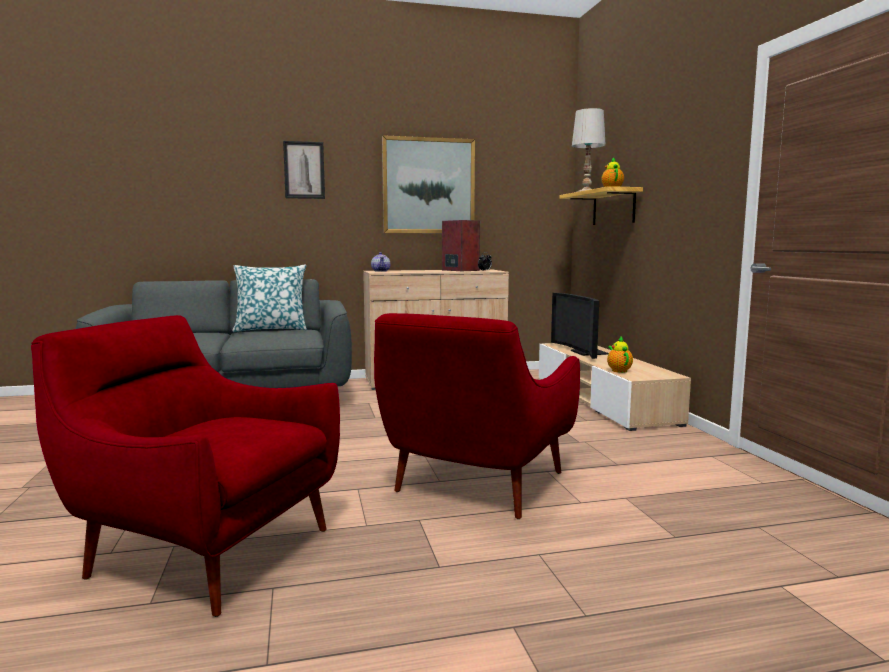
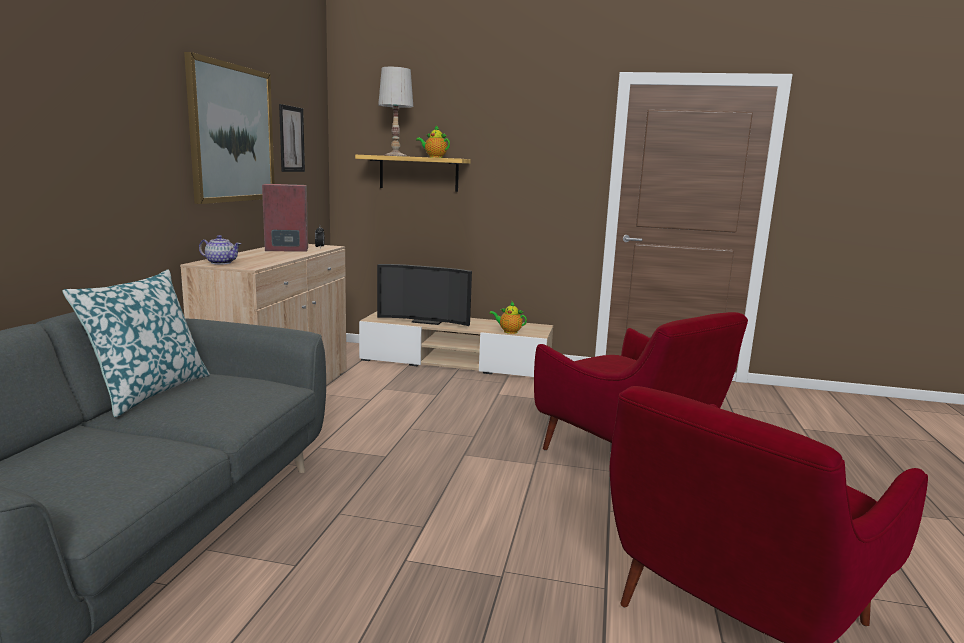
camera: 65 degrees left, 5 degrees up
picture [283,141,325,199] -> picture moved to [279,104,305,172]

